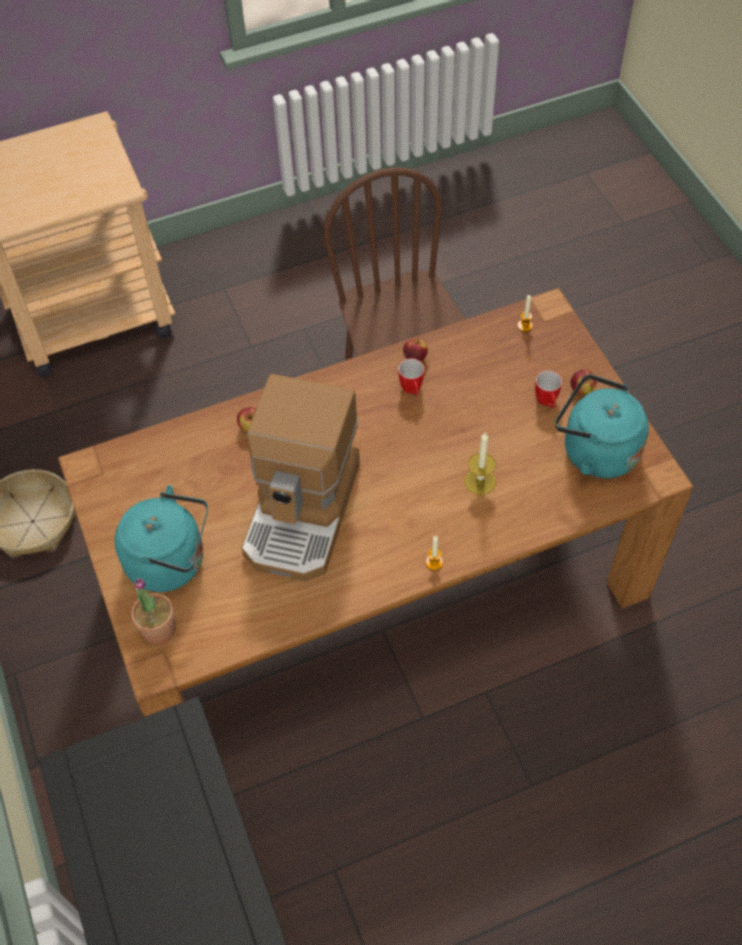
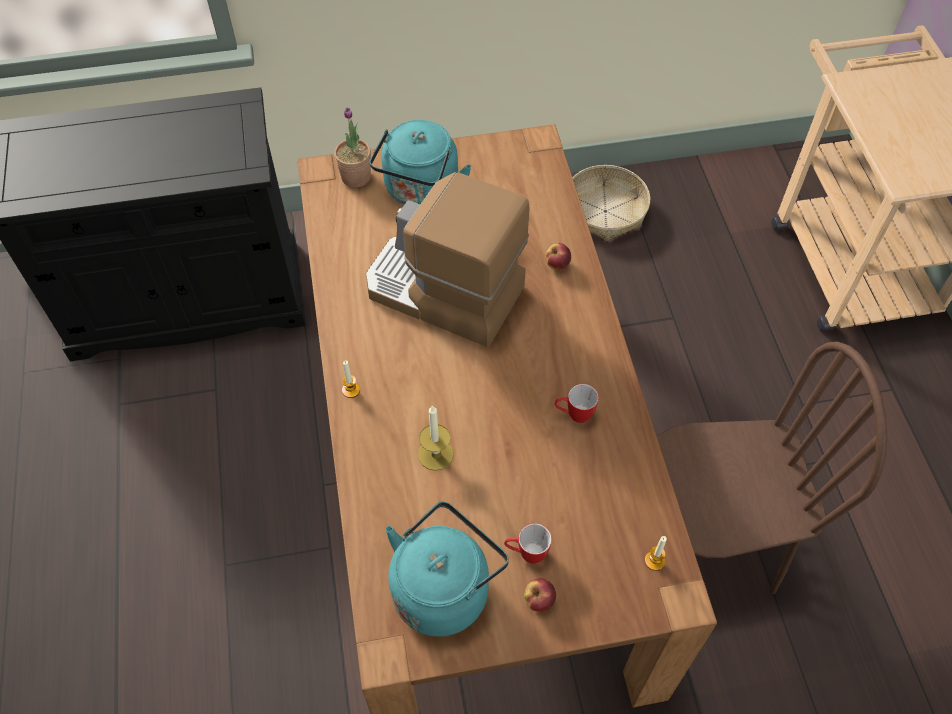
camera: 100 degrees right, 0 degrees up
apple [403,339,428,362] -> none

